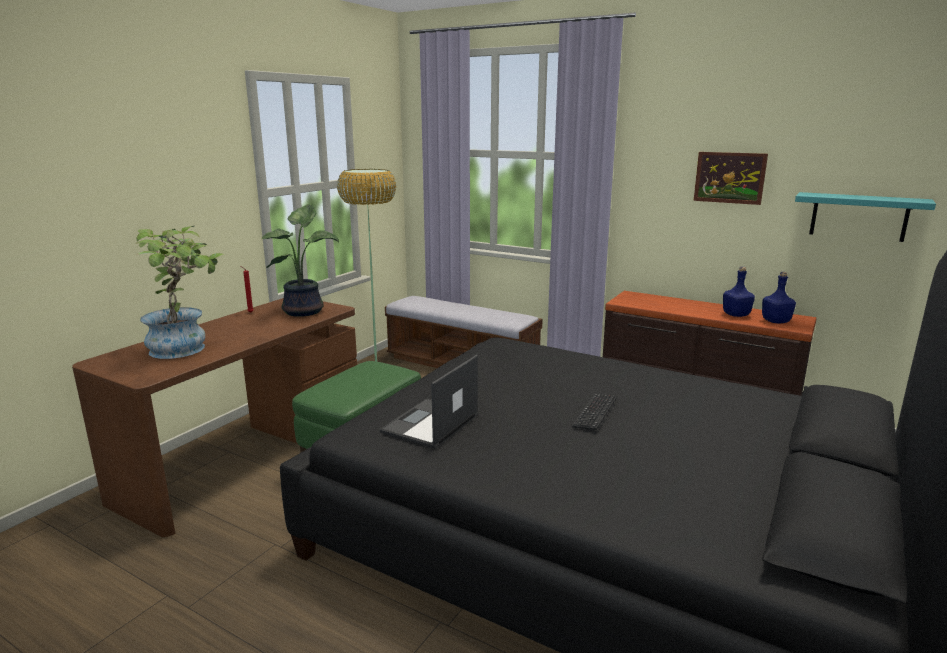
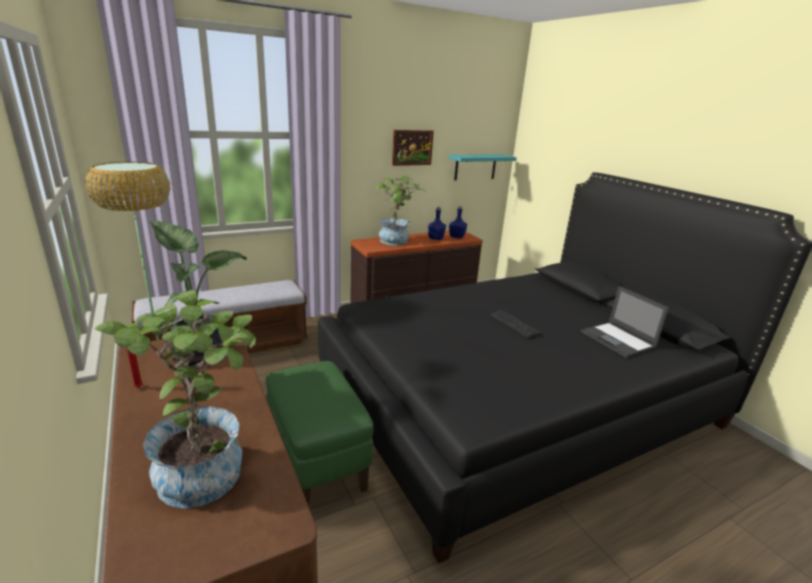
camera: 60 degrees left, 5 degrees up
laptop [380,355,478,449] -> laptop moved to [581,286,669,358]
none -> potted plant [376,174,427,245]

